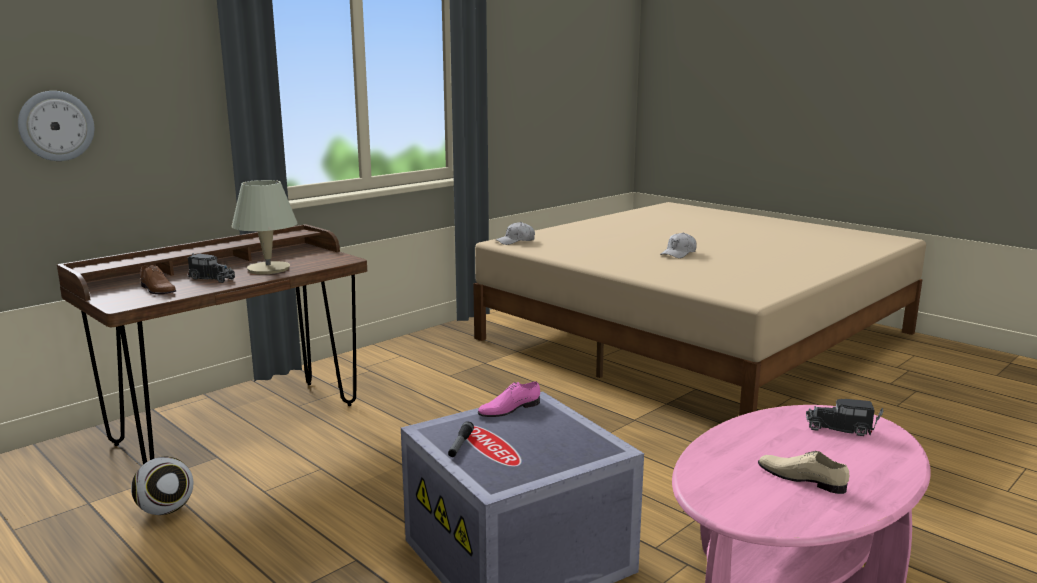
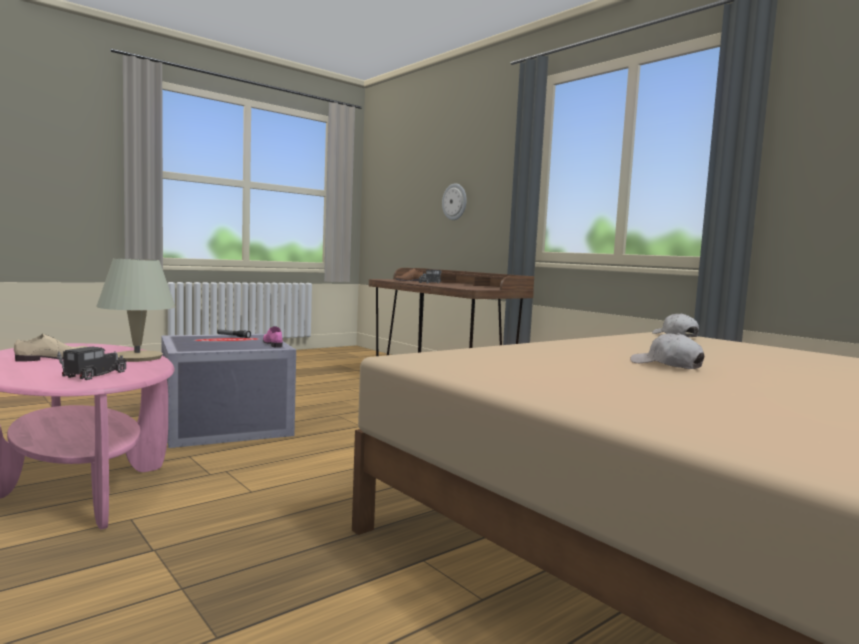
camera: 95 degrees right, 10 degrees down
football [131,457,193,515] -> none
beige table lamp [232,180,298,274] -> beige table lamp moved to [96,259,175,362]

